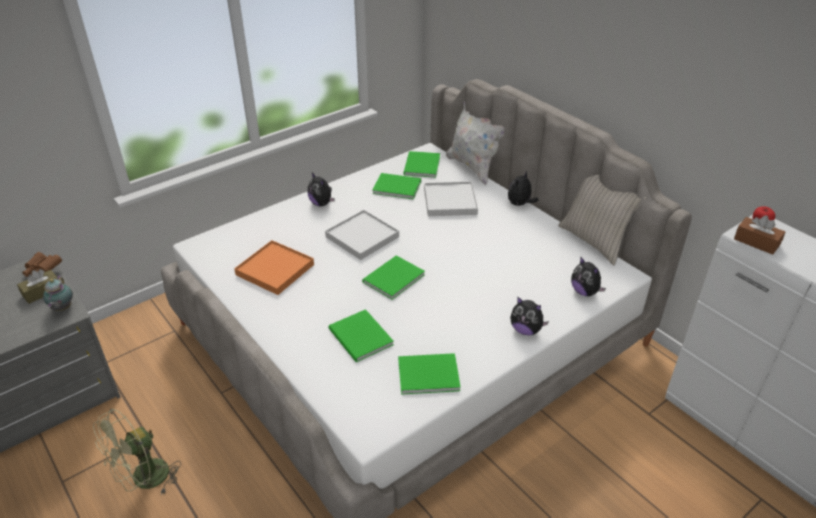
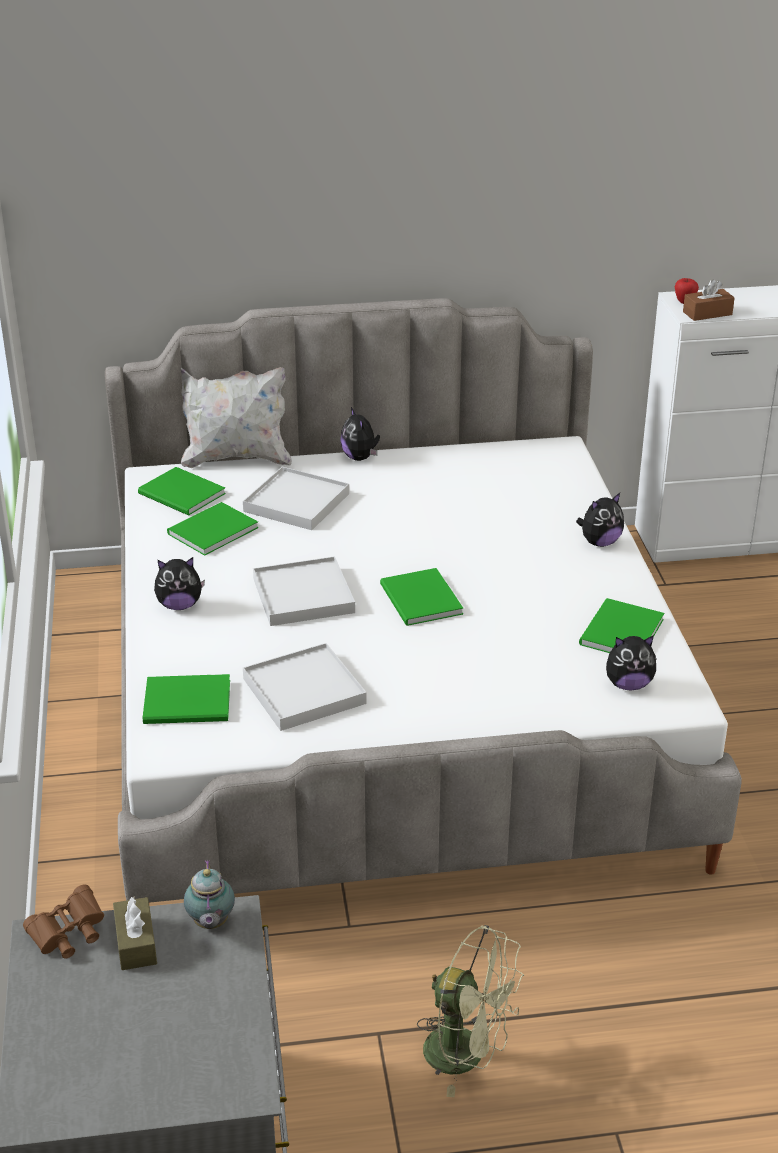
camera: 60 degrees left, 5 degrees down
teapot [43,275,73,311] -> teapot turned 60 degrees clockwise [184,860,235,929]
green fan [93,409,181,495] -> green fan turned 45 degrees counterclockwise [417,925,524,1097]
orange tray [234,240,314,295] -> white tray [243,643,367,731]
green book [328,309,394,362] -> green book moved to [143,674,230,724]
beige pillow [558,175,647,265] -> none
plush toy [571,257,606,296] -> plush toy moved to [606,635,657,690]

